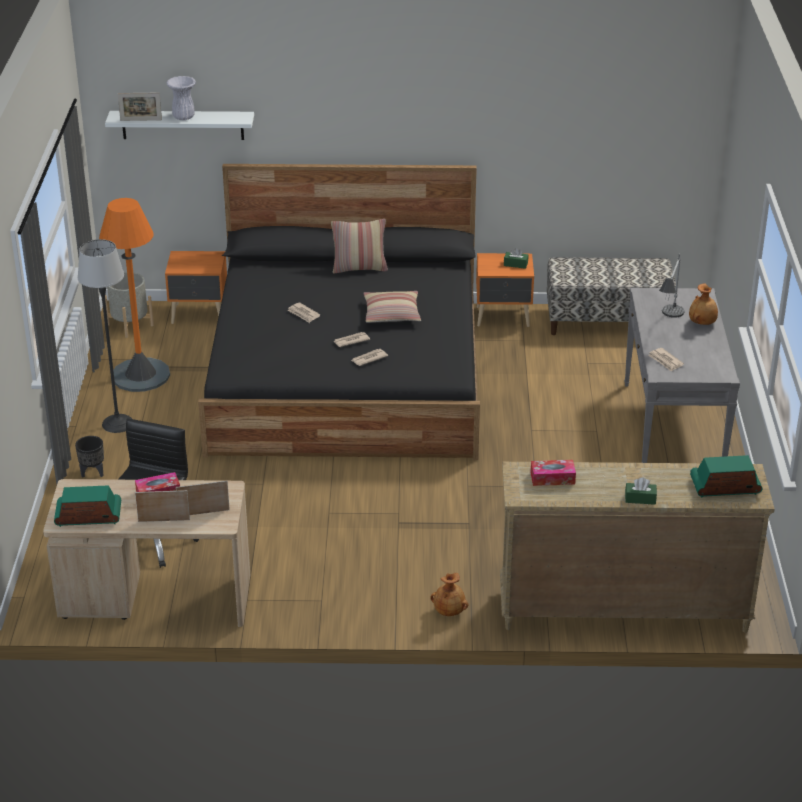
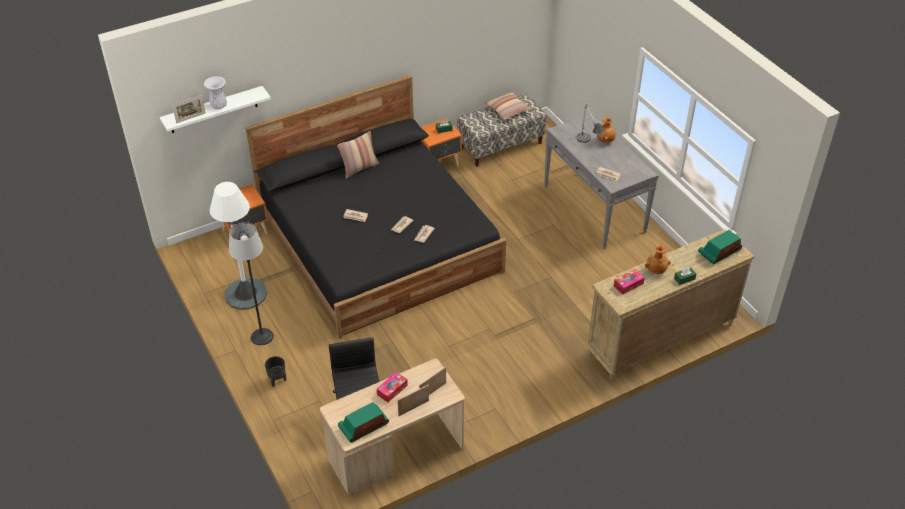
camera: 30 degrees left, 10 degrees up
orange floor lamp [99,198,170,392] -> white floor lamp [209,182,267,310]
grey planter [105,272,154,338] -> none
pillow [363,291,421,323] -> pillow moved to [484,91,532,120]
brown vase [430,573,468,616] -> brown vase moved to [645,244,670,274]

